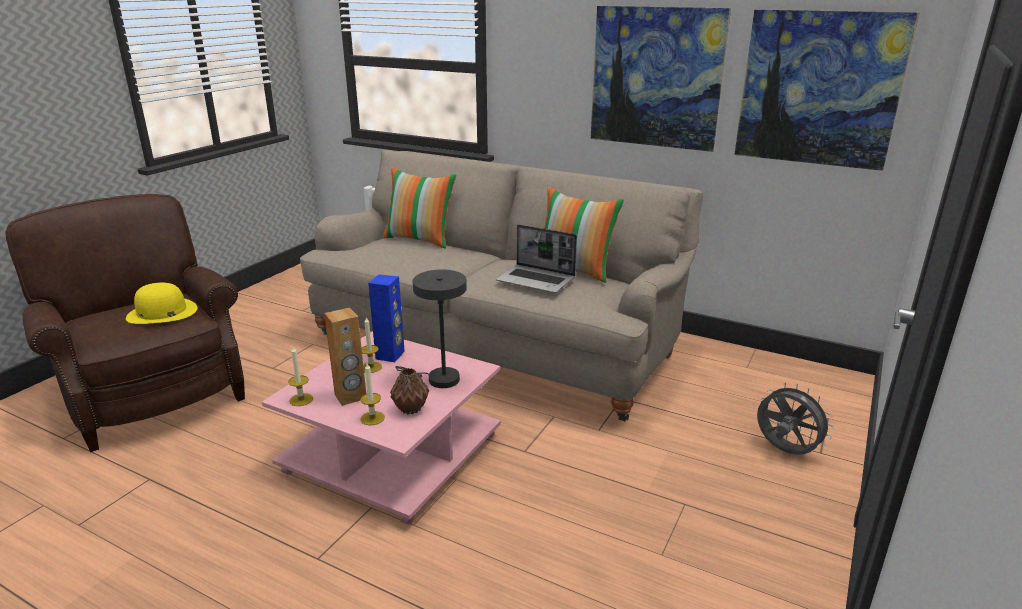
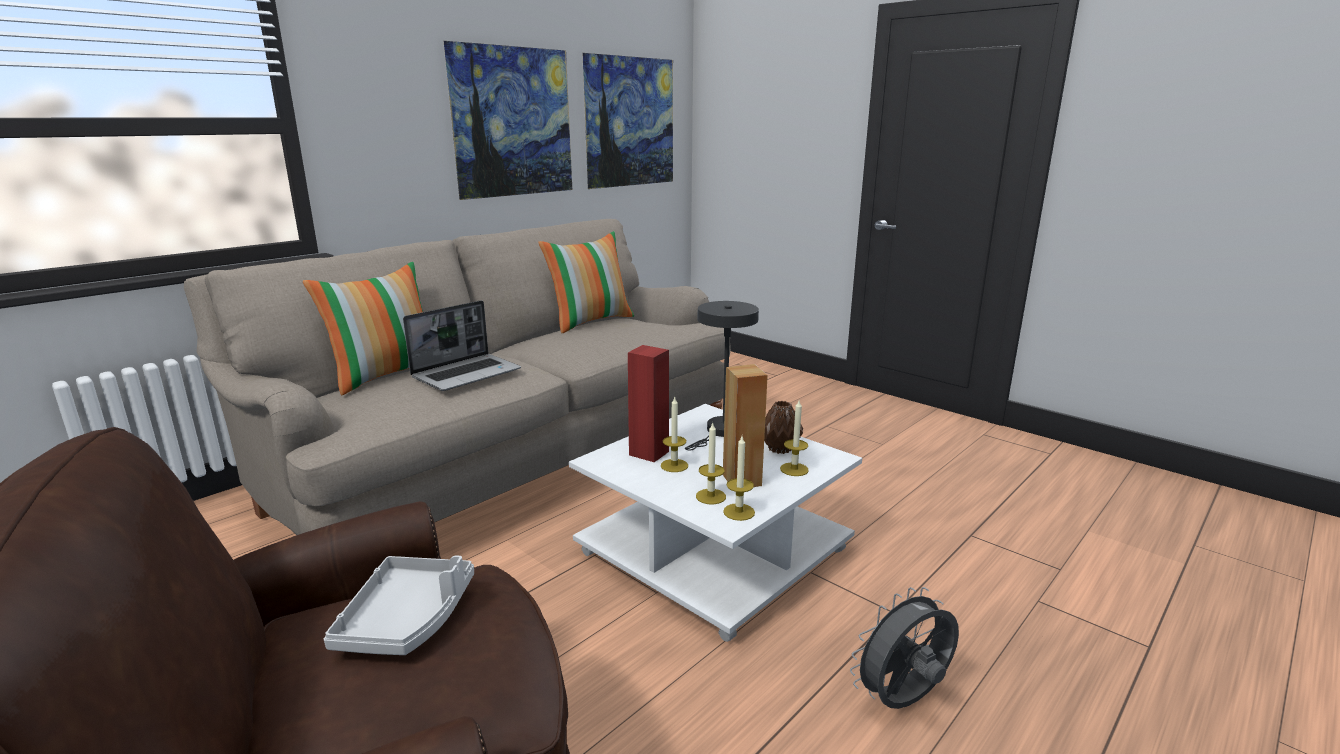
camera: 75 degrees left, 5 degrees down
yellow hat [126,283,198,324] -> grey tray [324,556,474,655]
pink coffee table [262,331,501,525] -> white coffee table [569,404,862,642]
blue speaker [368,274,405,362] -> red speaker [628,345,669,462]
laptop [496,224,577,293] -> laptop moved to [403,300,521,391]
grey fan [757,383,834,455] -> grey fan moved to [850,587,959,709]
none -> candle [696,422,726,504]

